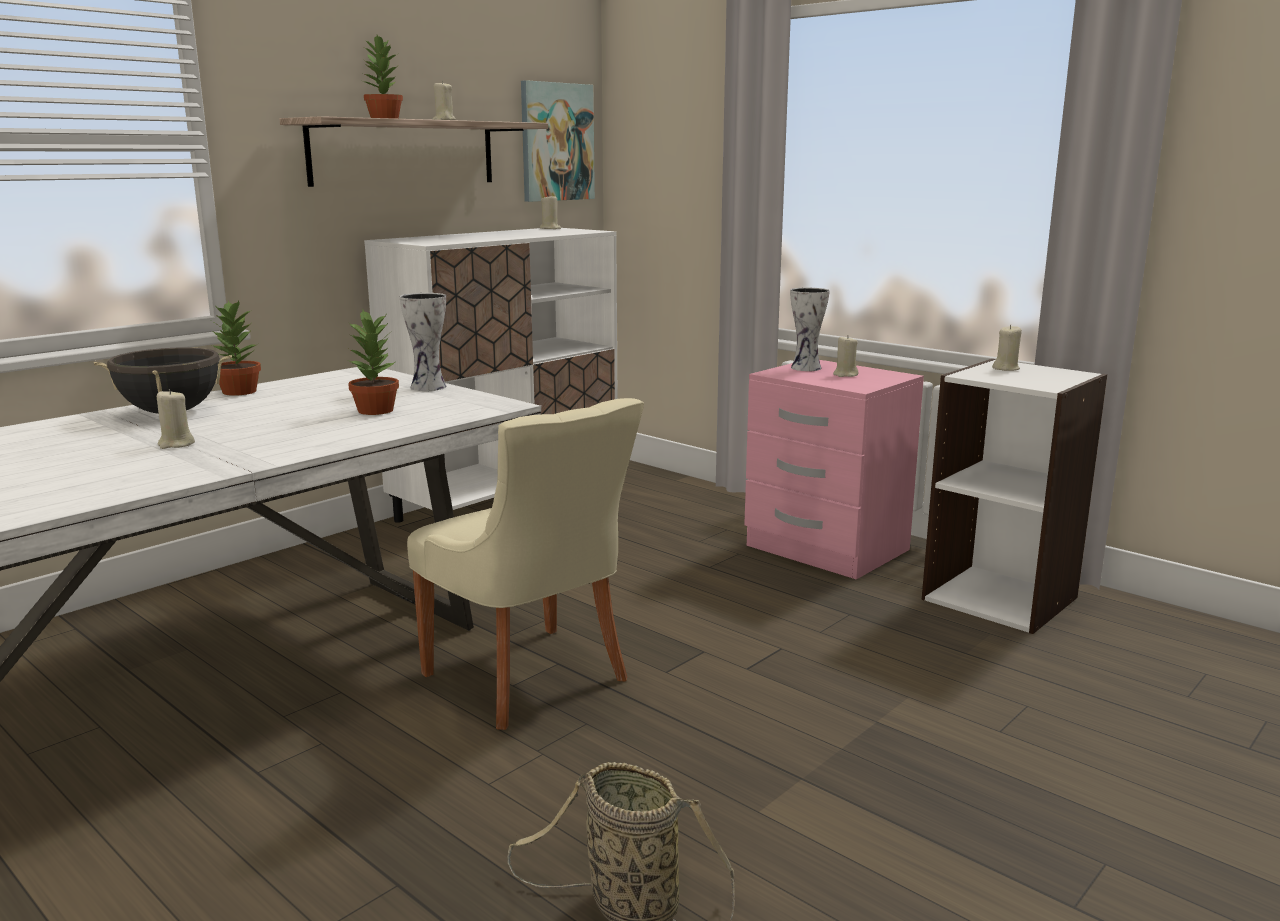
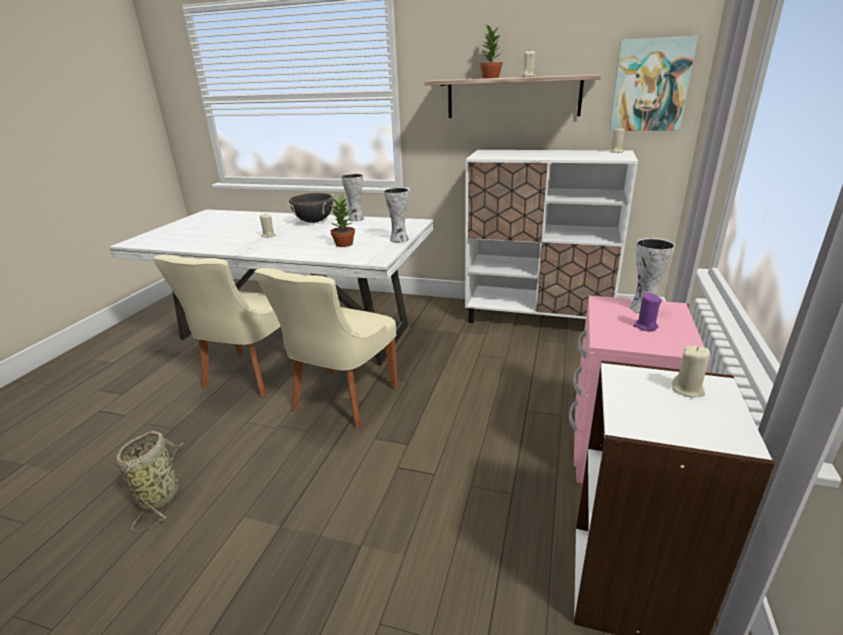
camera: 65 degrees right, 10 degrees up
potted plant [212,300,261,396] -> vase [341,174,365,221]
beige candle [833,335,858,377] -> purple candle [633,293,662,332]
none -> beige chair [152,255,281,398]

